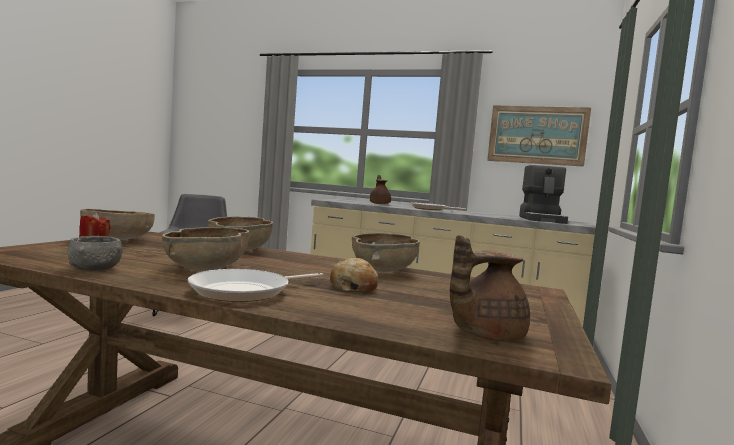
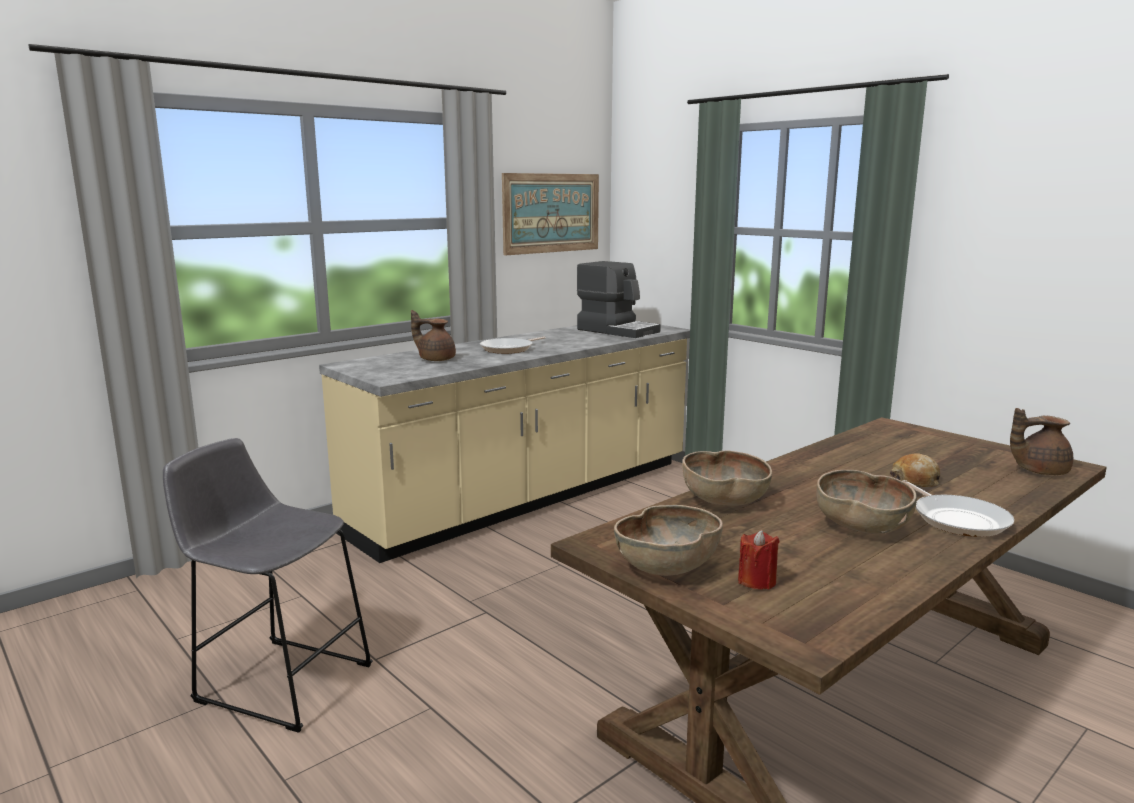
camera: 60 degrees left, 10 degrees up
grey bowl [68,236,123,271] -> none
brown bowl [352,233,420,272] -> none
brown teapot [450,235,530,341] -> brown teapot turned 90 degrees clockwise [1010,408,1073,475]

